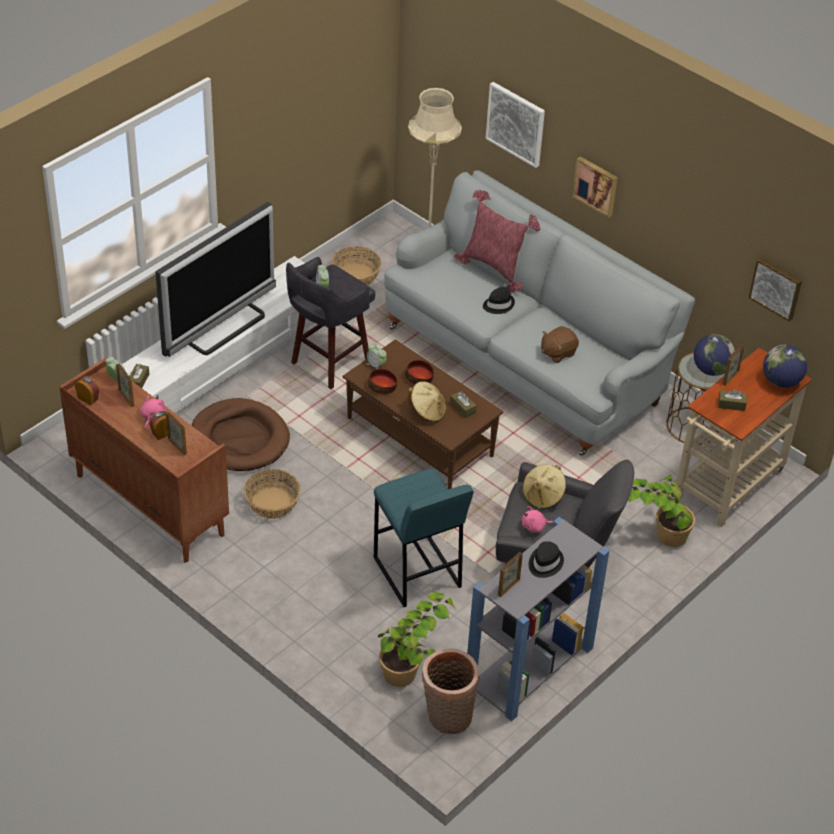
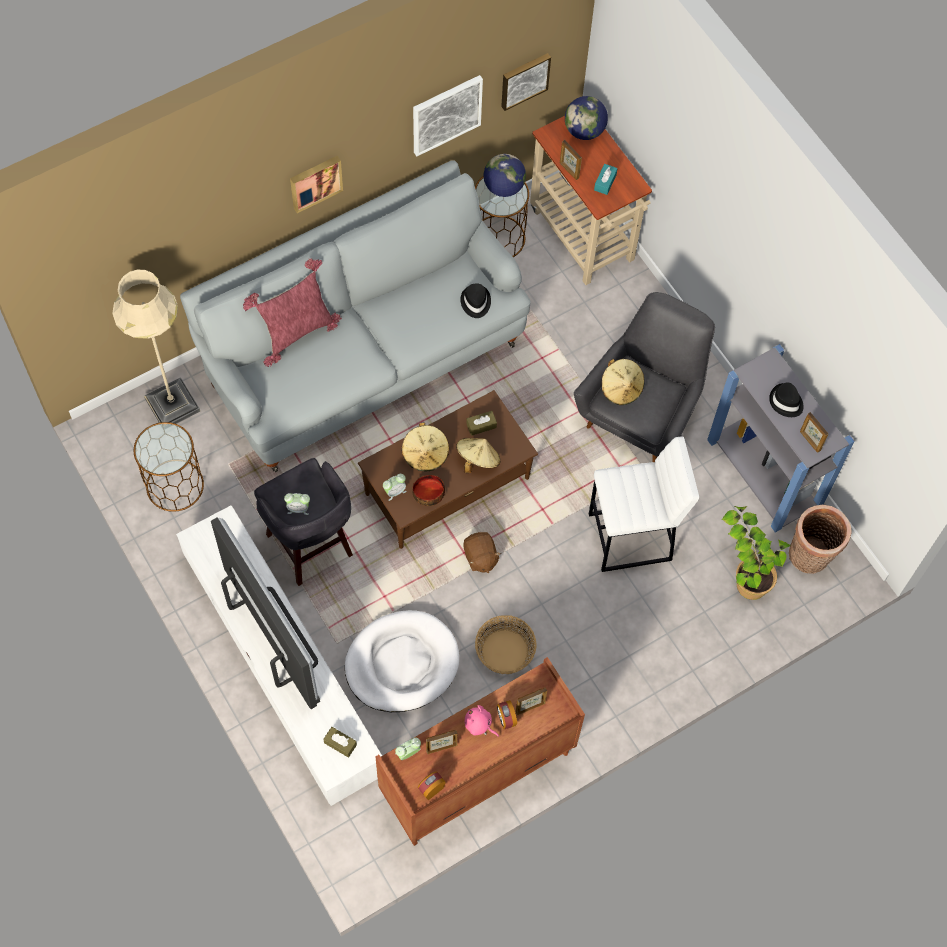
camera: 75 degrees left, 20 degrees up
brown dog bed [192,398,290,471] -> white dog bed [345,610,459,712]
basket [331,246,382,285] -> brown side table [134,422,204,512]
turquoise stool [374,469,474,607] -> white stool [589,436,699,572]
bowl [405,360,434,385] -> beige hat [402,423,449,471]
black hat [483,287,515,314] -> black hat moved to [460,283,491,318]
picture [486,82,545,168] -> picture moved to [413,75,483,157]
pink plush toy [522,506,554,532] -> none
brown plush toy [541,326,579,363] -> brown plush toy moved to [463,532,501,573]
potted plant [628,475,695,547] -> none
brown tissue box [718,389,747,411] -> turquoise tissue box [594,164,618,195]

